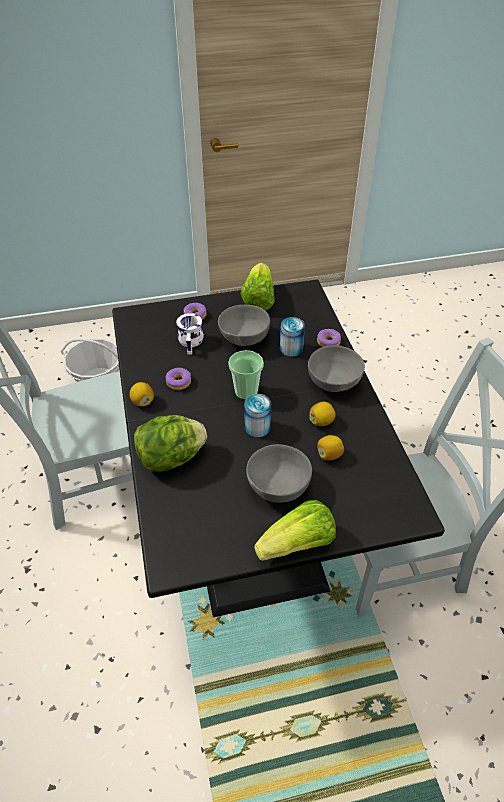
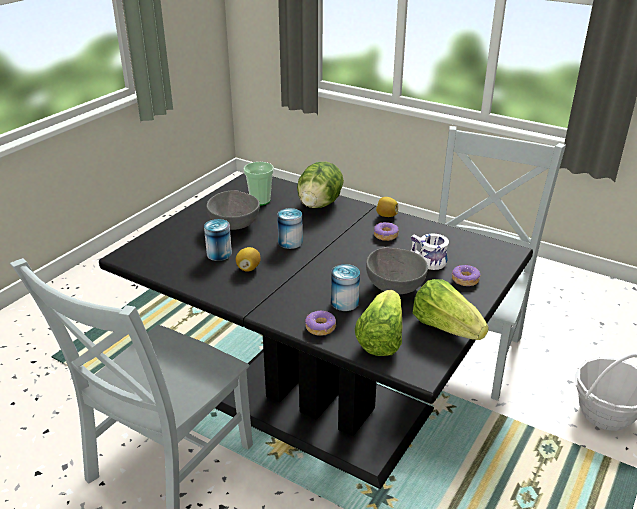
camera: 135 degrees right, 15 degrees down
cup [228,350,264,400] -> cup moved to [244,162,274,206]
lettuce [254,500,336,561] -> lettuce moved to [355,290,402,356]
grey bowl [308,345,365,392] -> none
lemon [317,435,344,460] -> can [204,219,232,261]

